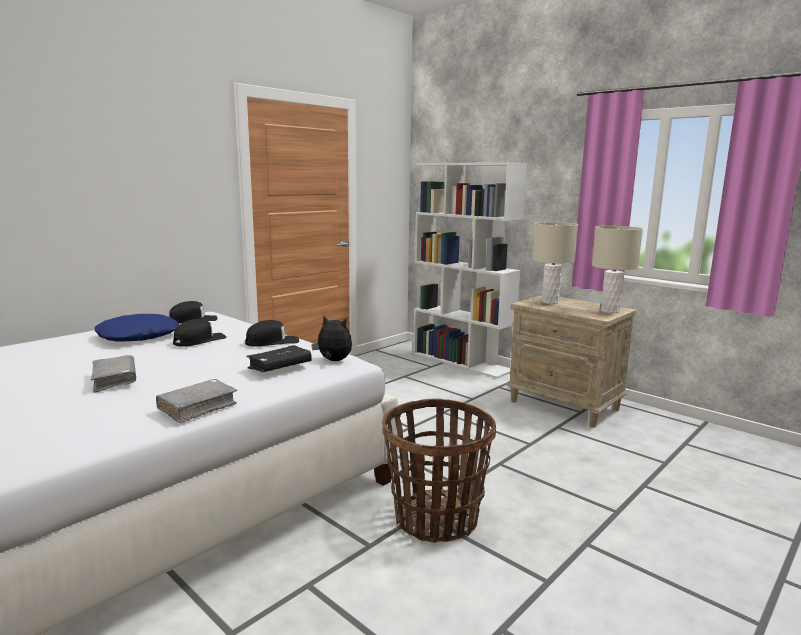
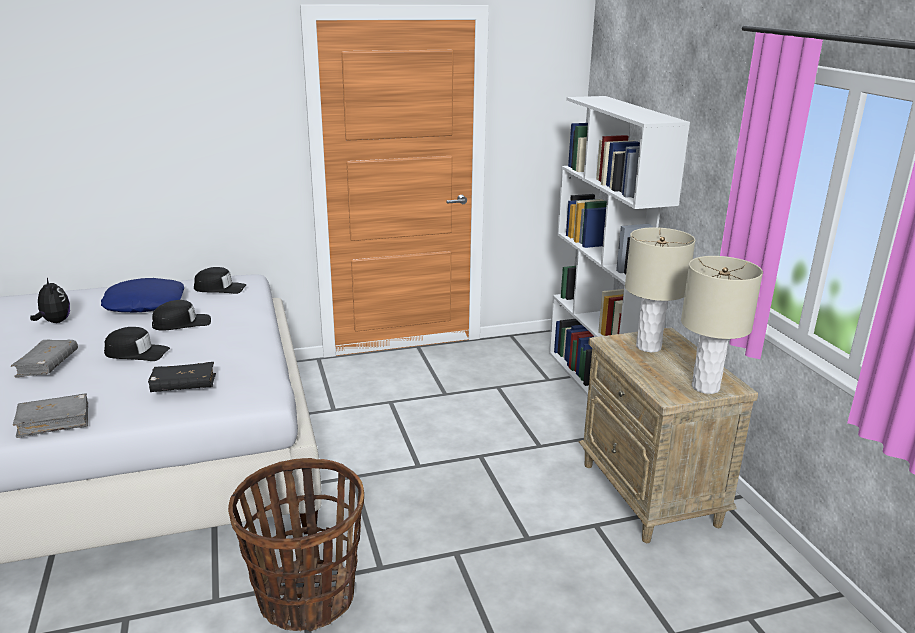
camera: 30 degrees right, 10 degrees up
black cap [245,320,299,347] -> black cap moved to [104,327,170,361]
plush toy [312,316,352,361] -> plush toy moved to [30,277,70,323]

